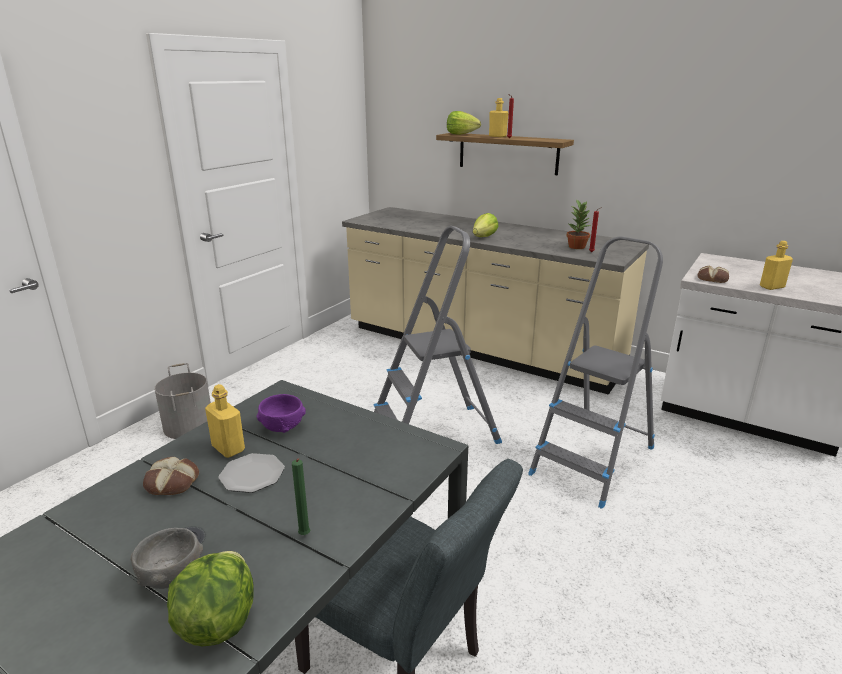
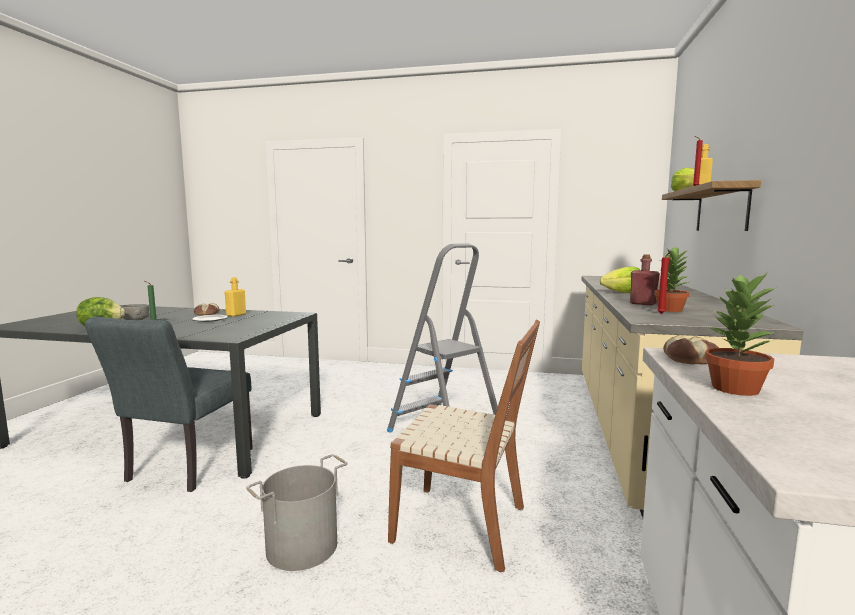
camera: 70 degrees right, 15 degrees down
grey bucket [154,363,211,439] -> grey bucket moved to [246,454,347,571]
purple bowl [256,394,306,433] -> none
grey step ladder [528,236,663,509] -> chair [388,319,540,572]
yellow bottle [760,241,793,290] -> potted plant [705,273,777,396]
none -> red bottle [630,254,660,306]

